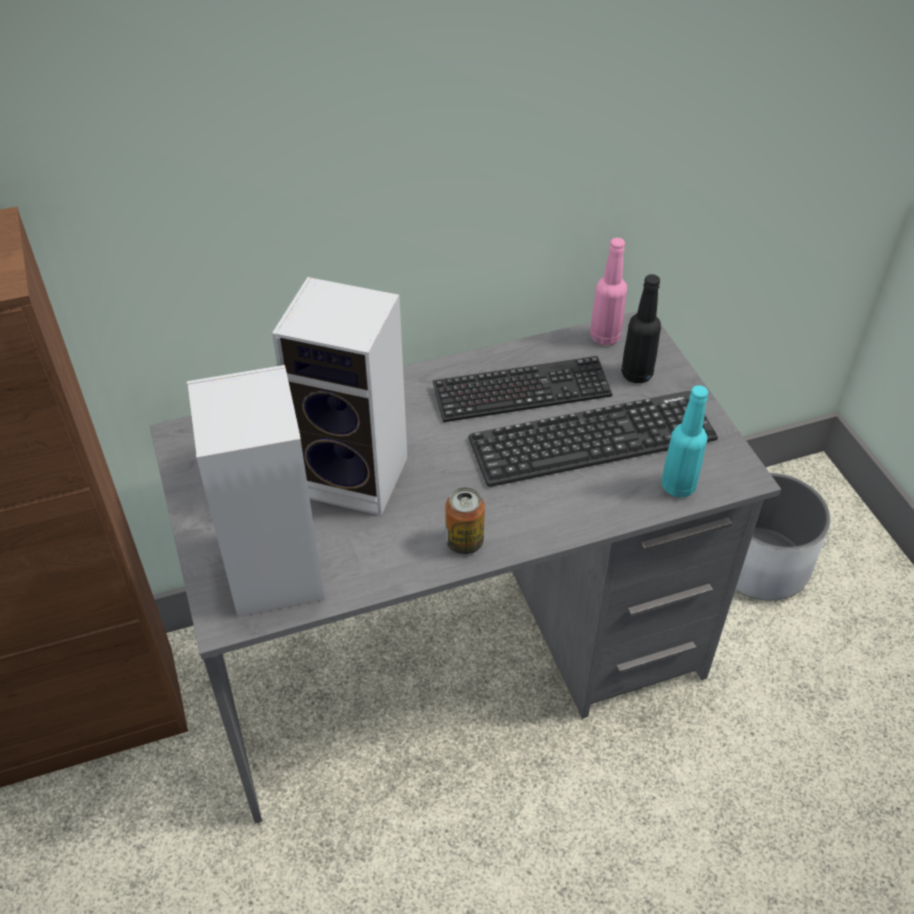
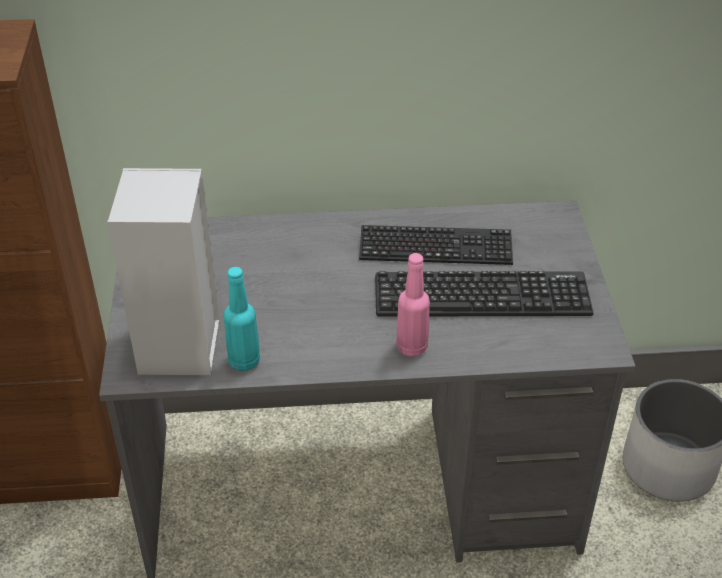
camera: 15 degrees right, 5 degrees down
speaker [272,277,407,516] -> none
can [445,487,485,554] -> none
pink bottle [590,238,627,345] -> pink bottle moved to [396,253,430,357]
black bottle [621,274,661,383] -> none
turquoise bottle [662,385,708,497] -> turquoise bottle moved to [224,267,260,371]

